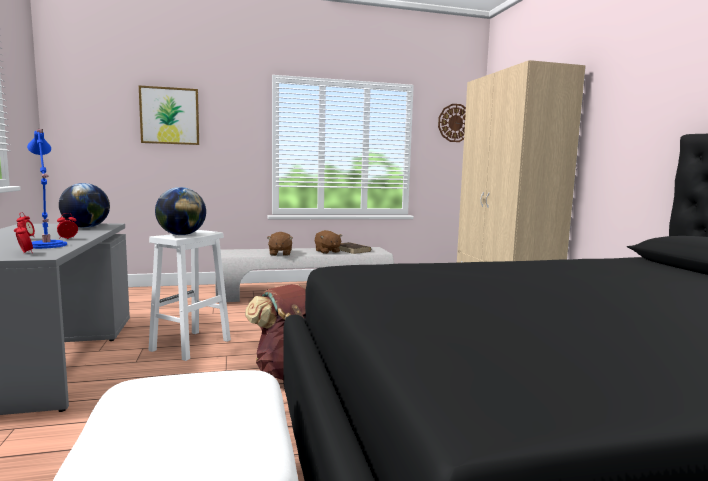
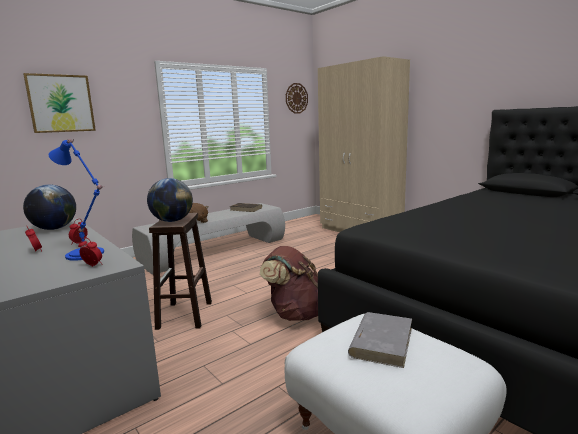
camera: 25 degrees left, 5 degrees up
white stool [148,230,231,361] -> brown stool [149,213,212,330]
brown plush toy [315,230,342,254] -> none
none -> grey book [348,312,412,368]

